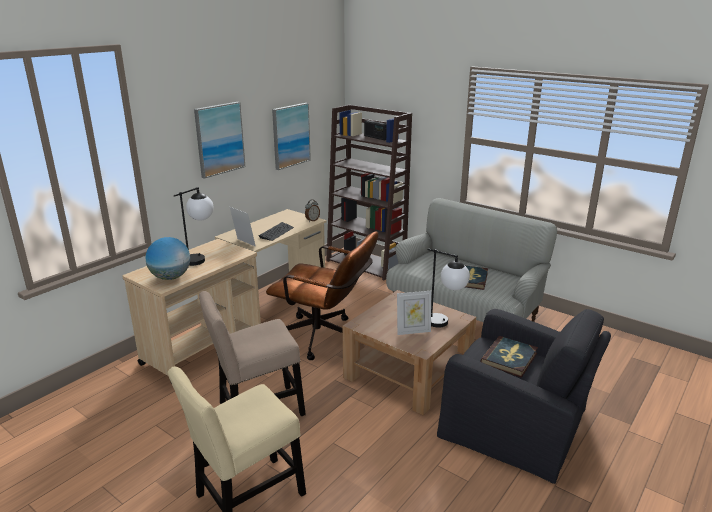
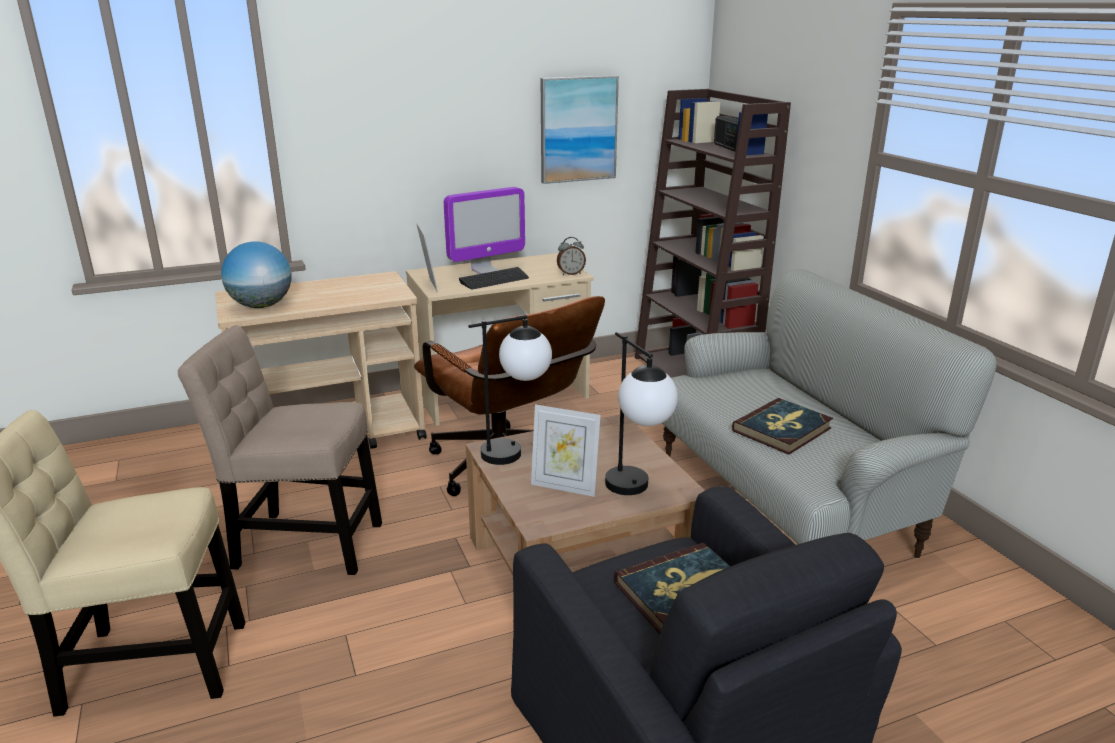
camera: 30 degrees right, 0 degrees up
table lamp [174,187,214,266] -> table lamp moved to [468,315,552,465]
picture [194,102,245,179] -> none
none -> monitor [444,187,525,274]

